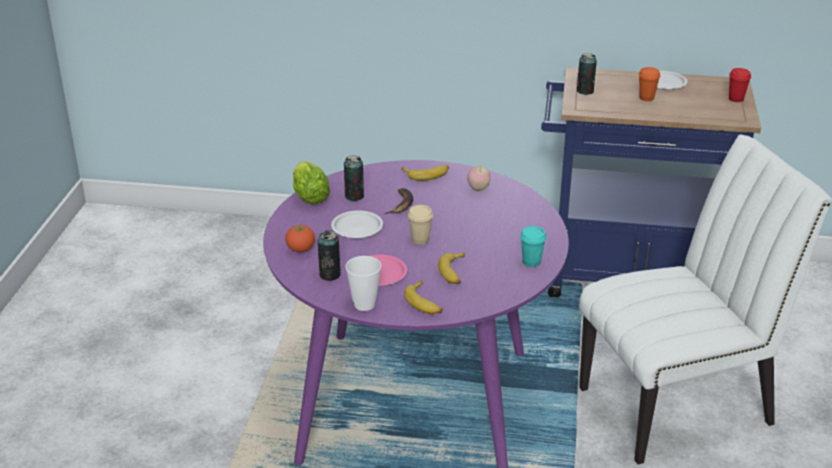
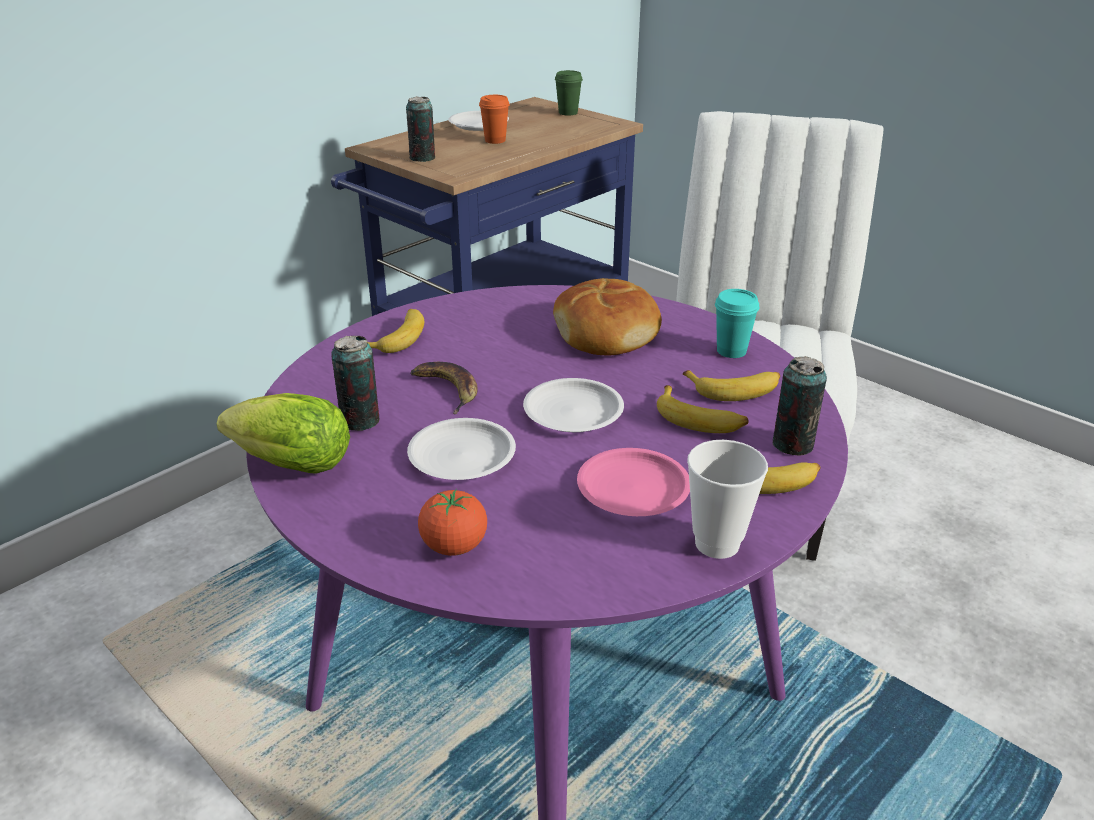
camera: 55 degrees left, 0 degrees up
can [318,230,341,281] -> can moved to [773,356,827,456]
beige cup [408,205,433,245] -> white plate [523,378,624,432]
apple [467,166,491,191] -> none
red cup [729,68,751,102] -> green cup [555,70,583,116]
none -> bread [553,278,662,355]
none -> banana [683,370,780,401]

